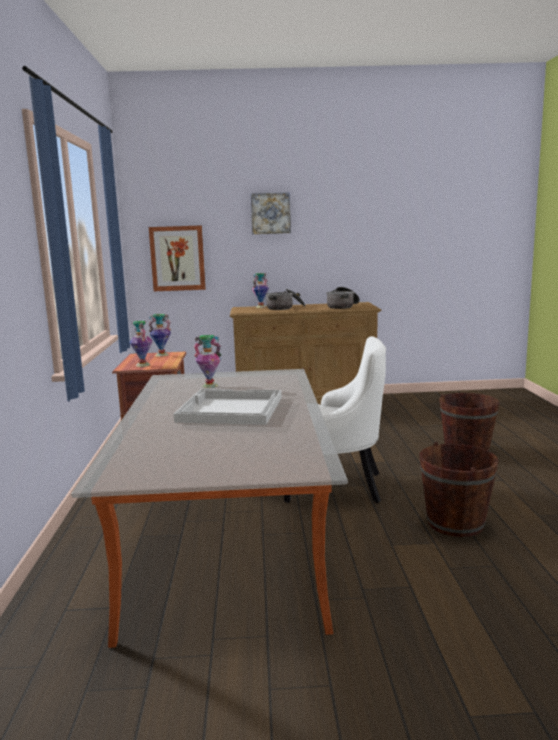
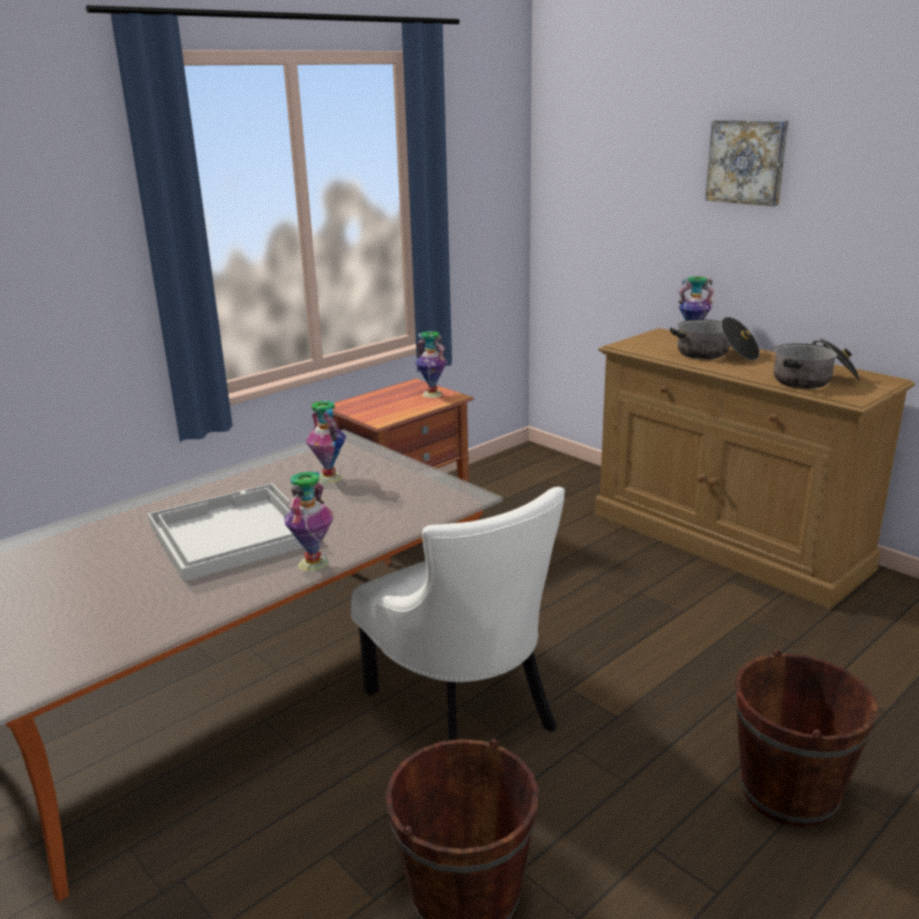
camera: 50 degrees right, 10 degrees up
vase [129,321,153,367] -> vase moved to [284,472,334,572]
picture [149,225,206,291] -> none

